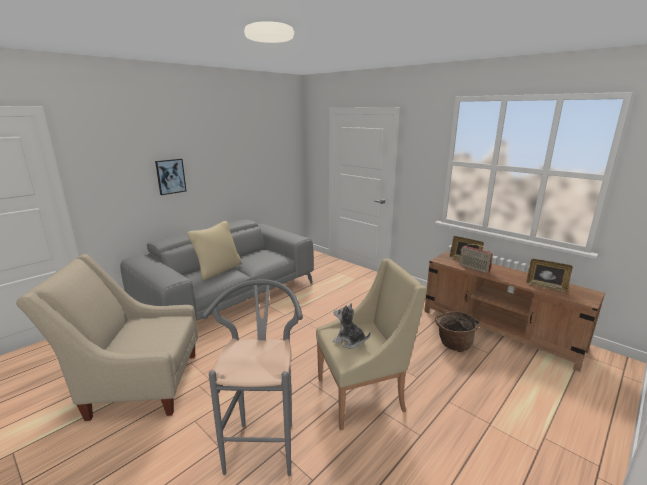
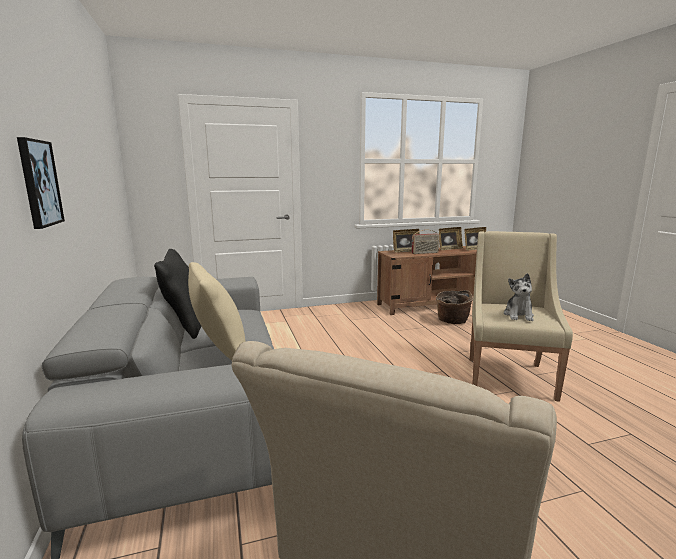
camera: 60 degrees left, 5 degrees down
grey stool [202,279,303,476] -> none
plush toy [333,303,371,349] -> plush toy turned 45 degrees counterclockwise [504,273,534,321]
none -> black pillow [154,249,201,339]
none -> picture frame [439,227,463,250]

